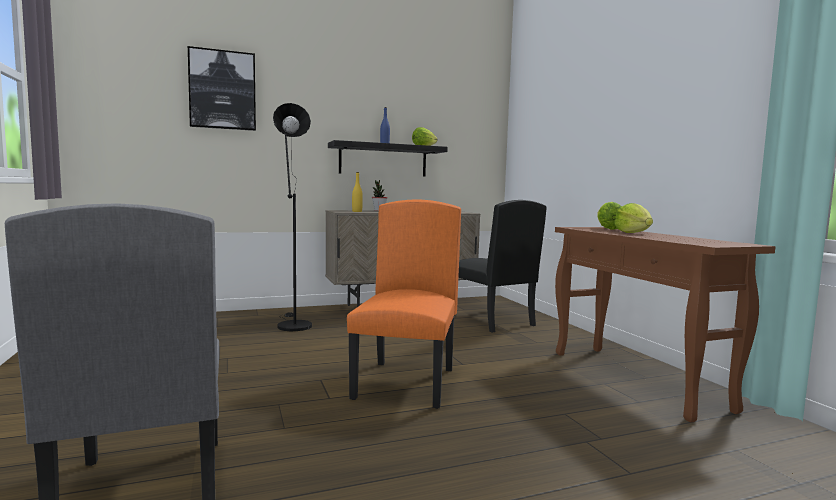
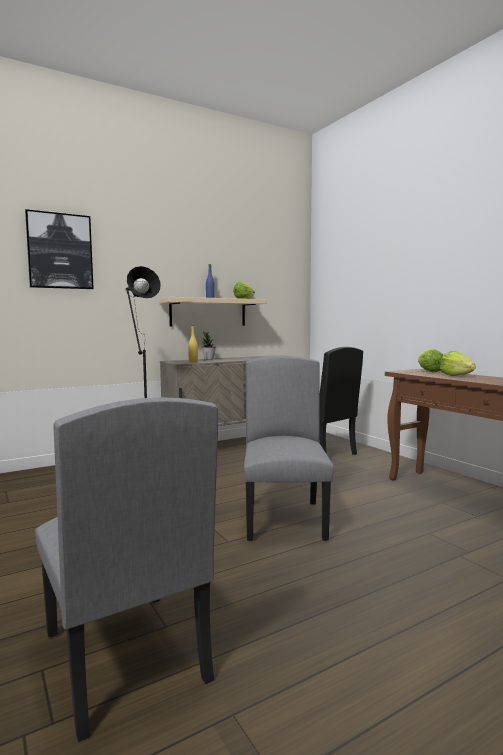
camera: 10 degrees left, 0 degrees up
black shelf [328,140,448,177] -> beige shelf [159,297,267,326]
orange chair [347,199,461,409] -> grey chair [244,355,334,541]

